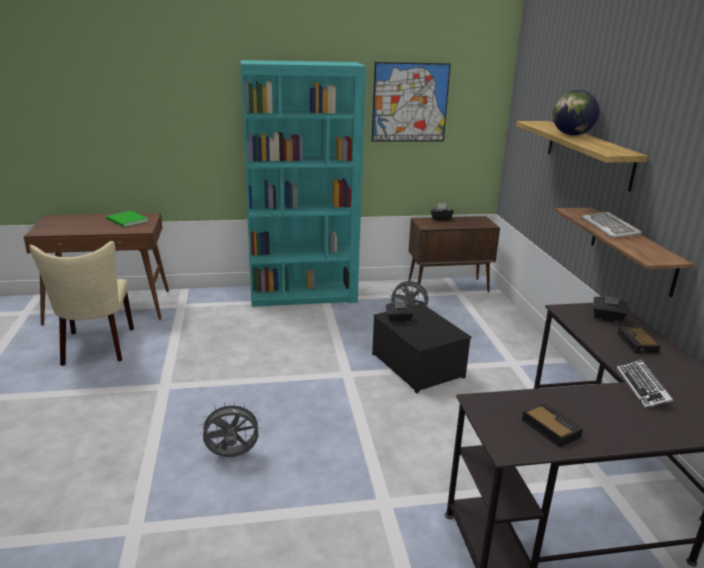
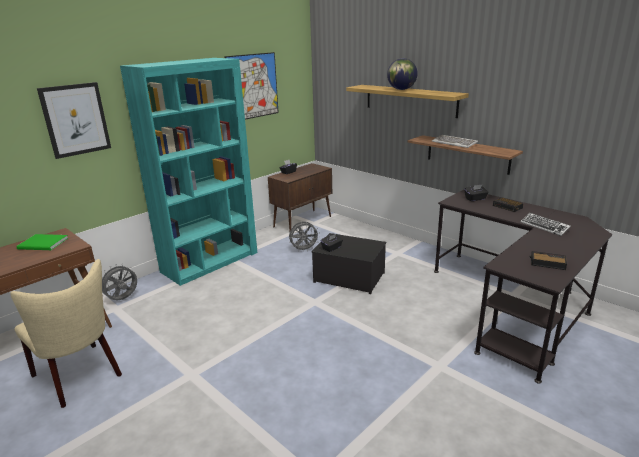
camera: 35 degrees left, 0 degrees up
grey fan [199,401,262,457] -> grey fan moved to [102,264,137,300]
none -> picture [37,82,111,159]

